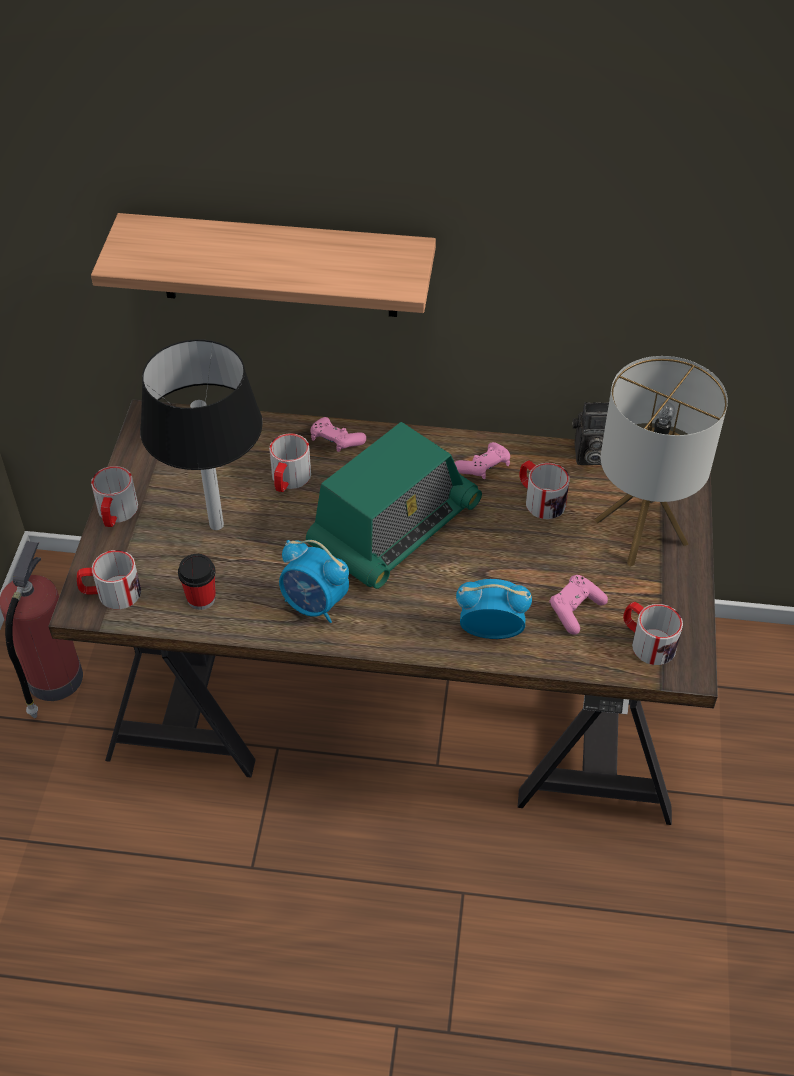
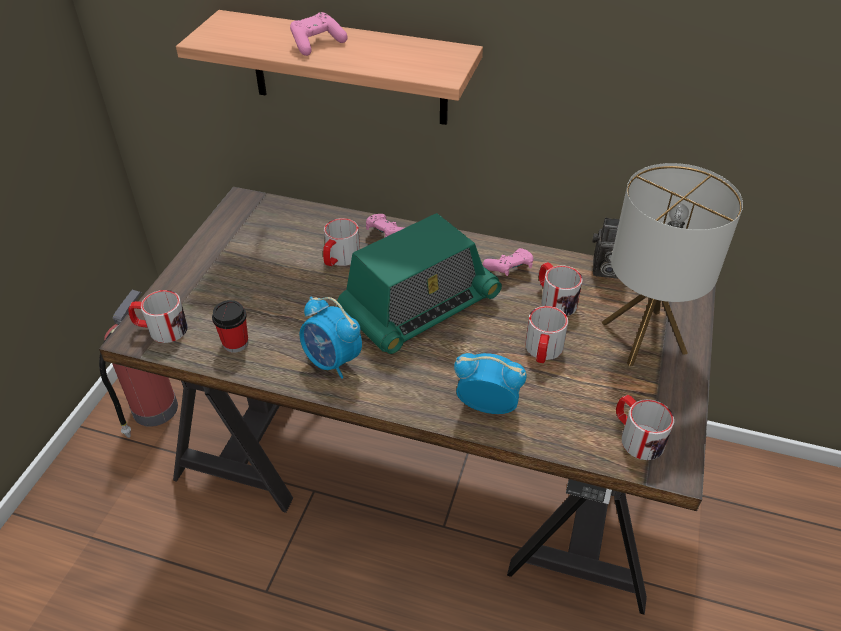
camera: 10 degrees right, 5 degrees down
mug [91,466,138,527] -> mug moved to [525,306,568,363]
black table lamp [140,339,263,530] -> none
pink game controller [549,575,608,635] -> pink game controller moved to [290,12,348,56]

